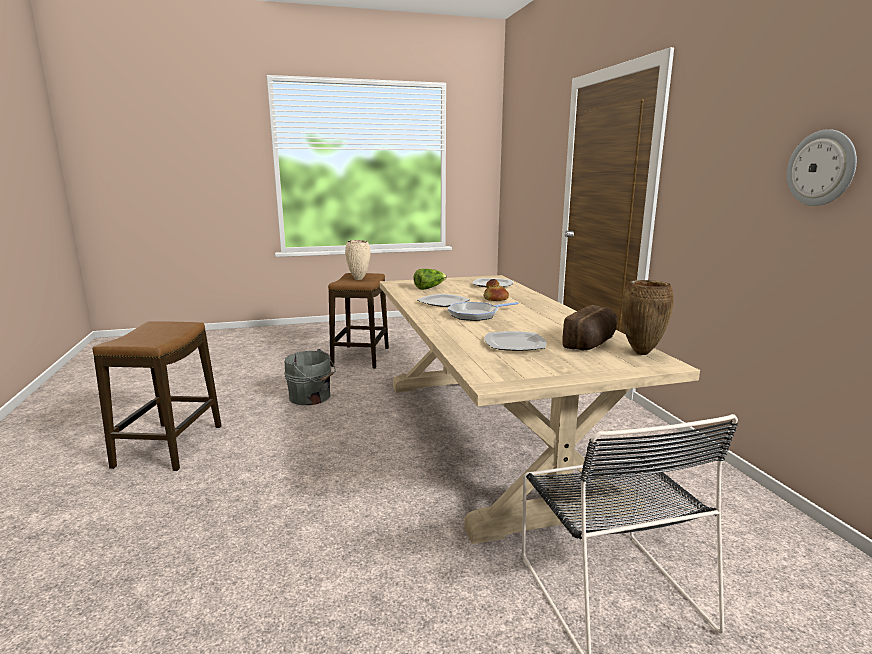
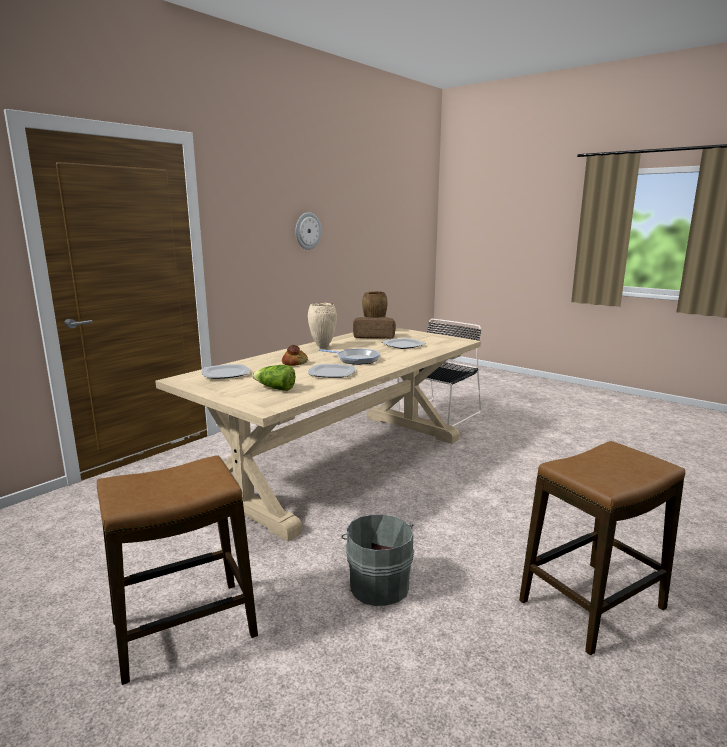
camera: 125 degrees left, 0 degrees up
beige vase [345,240,371,280] -> beige vase moved to [308,303,337,349]

